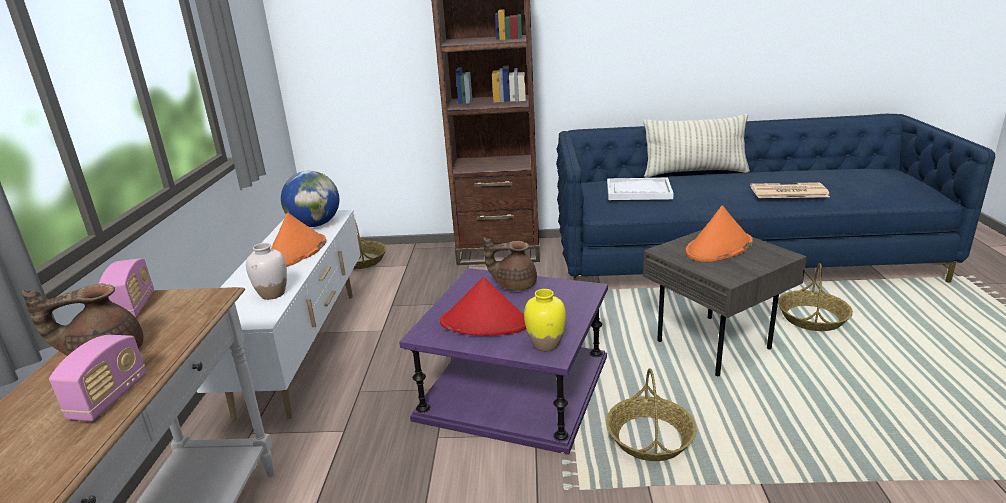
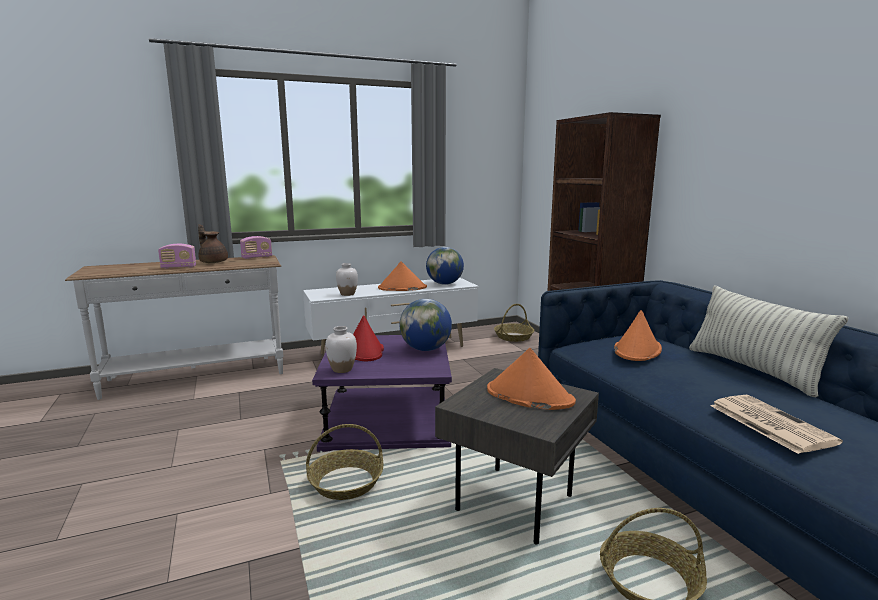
camera: 65 degrees right, 10 degrees down
brown teapot [483,237,537,291] -> globe [399,299,452,351]
yellow vase [524,289,566,351] -> white vase [326,326,357,373]
white tray [607,178,674,200] -> orange hat [614,310,662,361]

